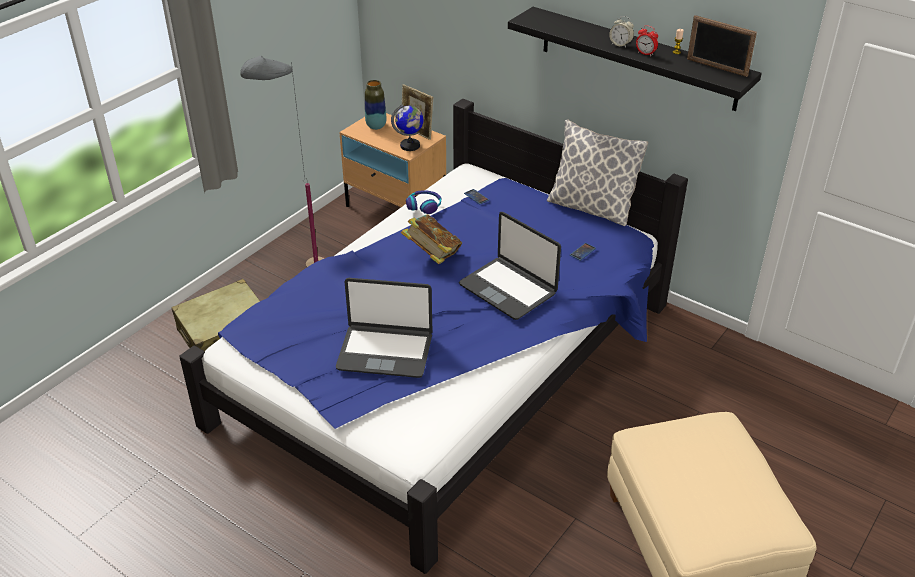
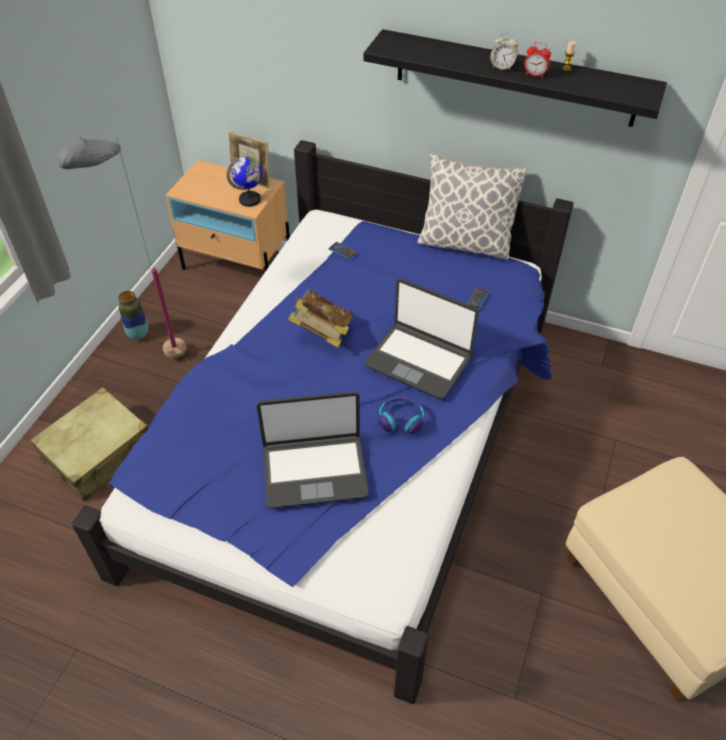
camera: 15 degrees left, 10 degrees up
vase [365,80,386,130] -> vase moved to [118,291,149,340]
headphones [406,190,441,214] -> headphones moved to [378,396,424,434]
picture frame [687,15,757,77] -> none

